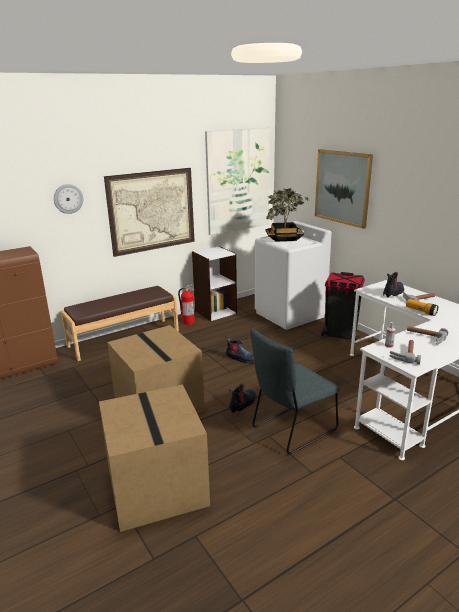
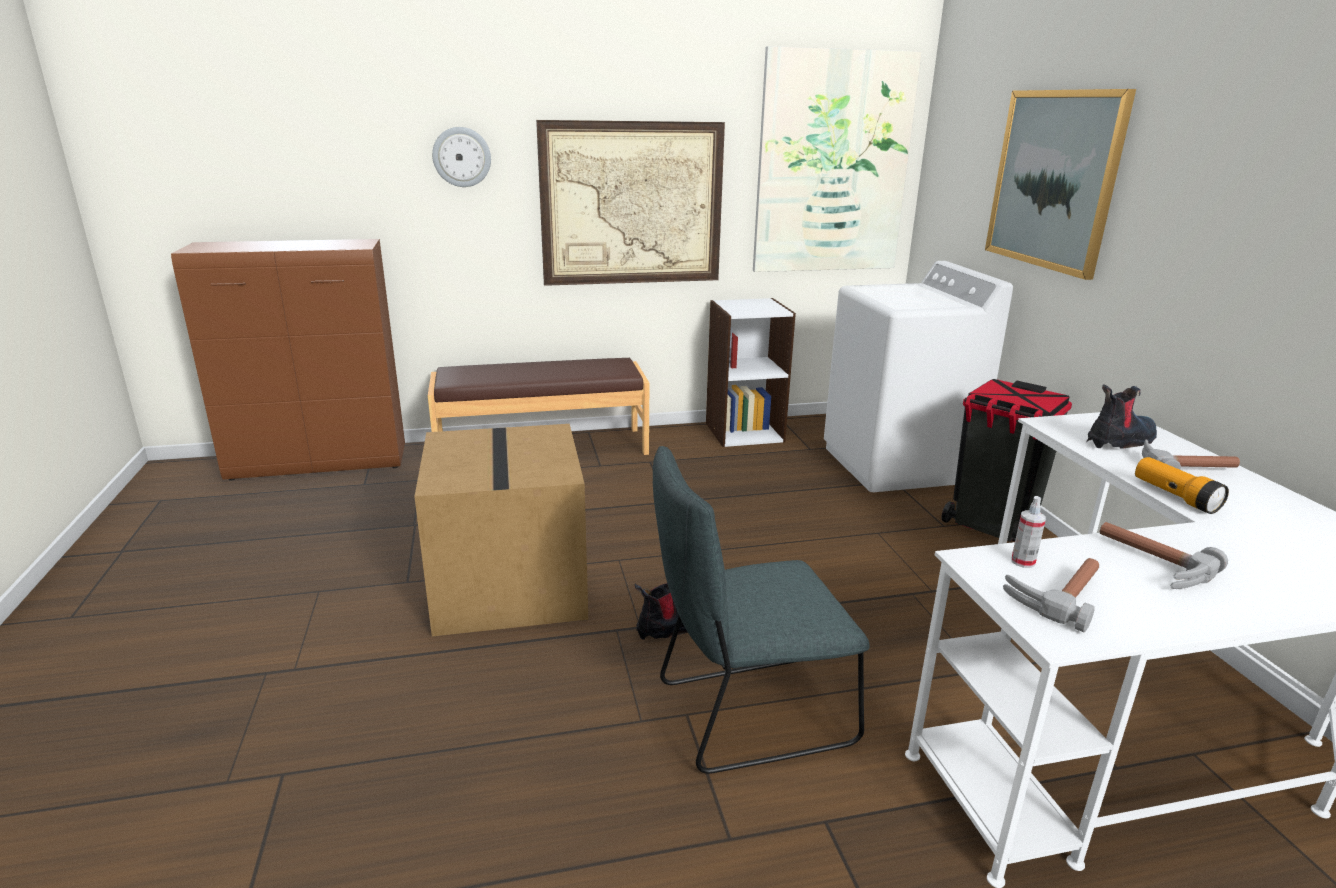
camera: 20 degrees right, 0 degrees up
cardboard box [99,385,210,532] -> none
fire extinguisher [178,284,195,325] -> none
boot [224,334,254,363] -> none
potted plant [266,188,309,242] -> none

